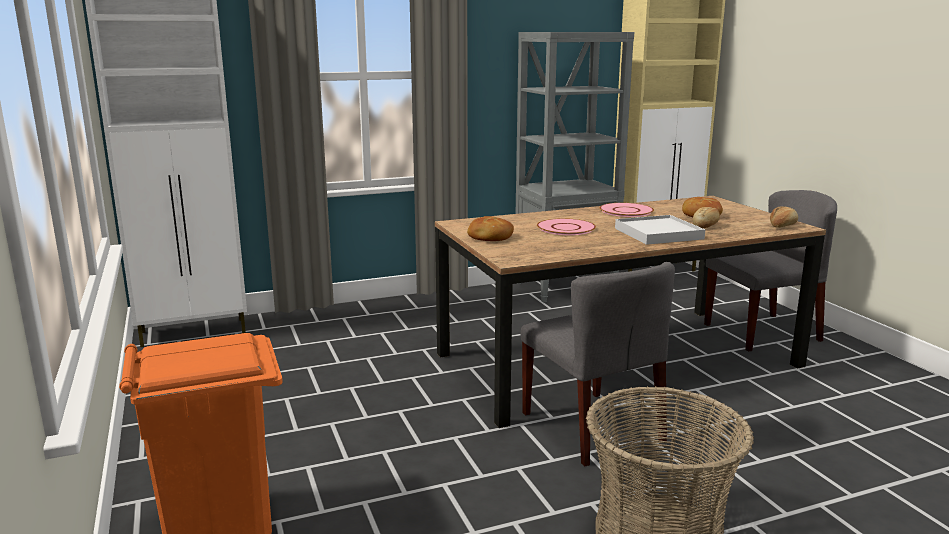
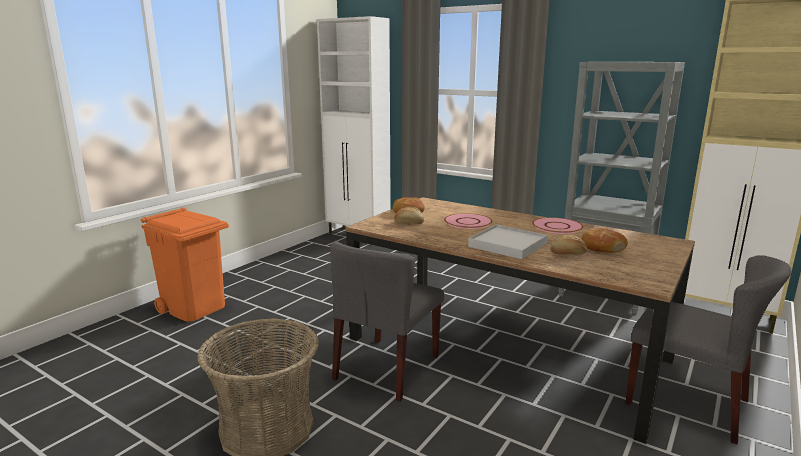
camera: 55 degrees right, 0 degrees up
bread [770,206,798,228] -> bread moved to [394,207,424,224]

